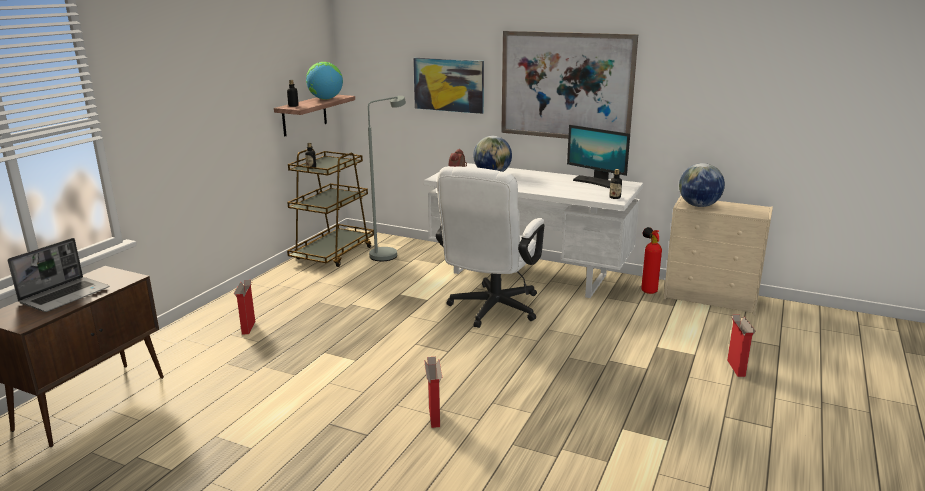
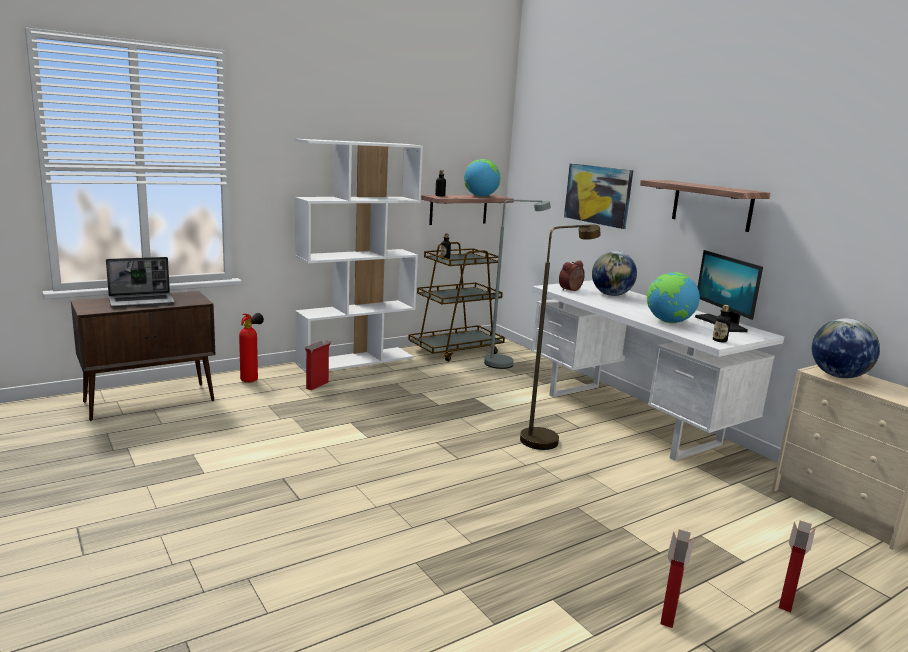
camera: 30 degrees right, 5 degrees down
cardboard box [424,357,442,428] -> cardboard box moved to [660,530,694,628]
white office chair [436,166,545,328] -> brown floor lamp [520,224,601,450]
picture [501,31,638,139] -> shelf [640,180,770,232]
fire extinguisher [641,227,662,294] -> fire extinguisher moved to [239,313,264,383]
none -> white bookcase [294,139,423,372]
none -> globe [647,272,700,323]

